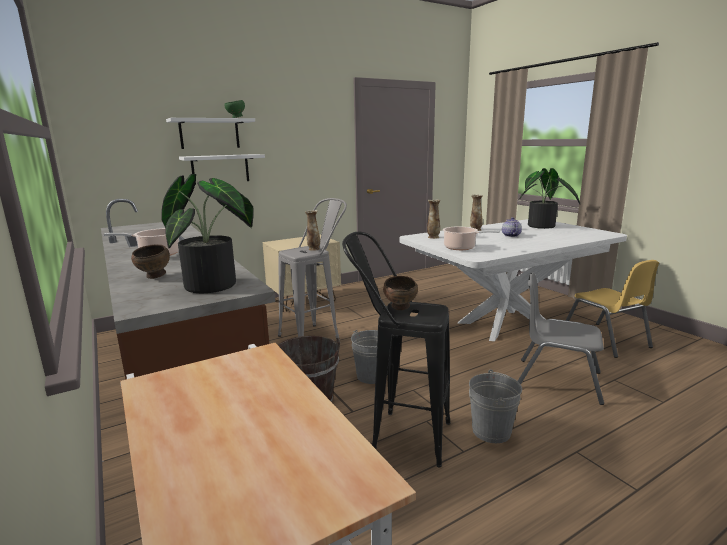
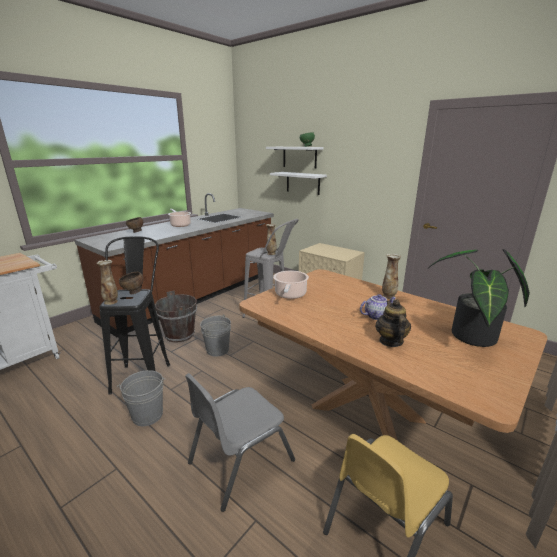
camera: 70 degrees right, 5 degrees up
potted plant [161,174,254,293] -> none
white dining table [400,219,627,341] -> brown dining table [239,269,547,441]
vase [427,200,440,239] -> vase moved to [97,260,118,305]
grey chair [518,273,604,405] -> grey chair turned 135 degrees counterclockwise [185,373,295,512]
none -> teapot [375,299,411,347]

